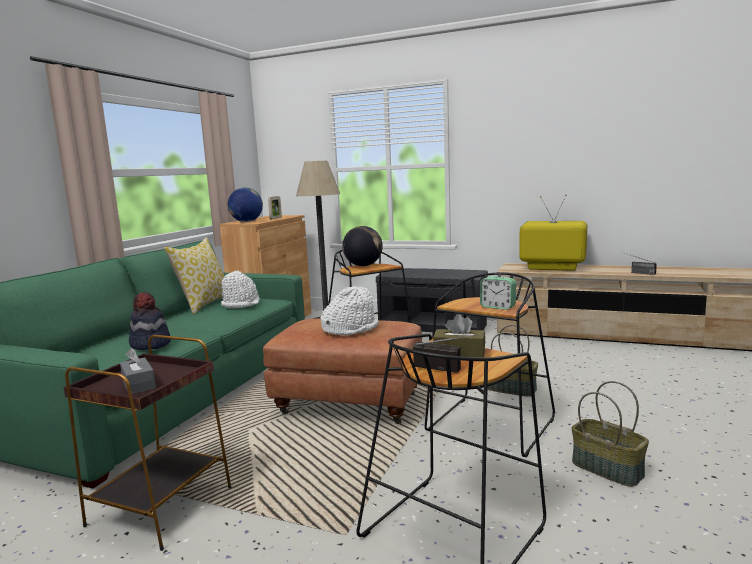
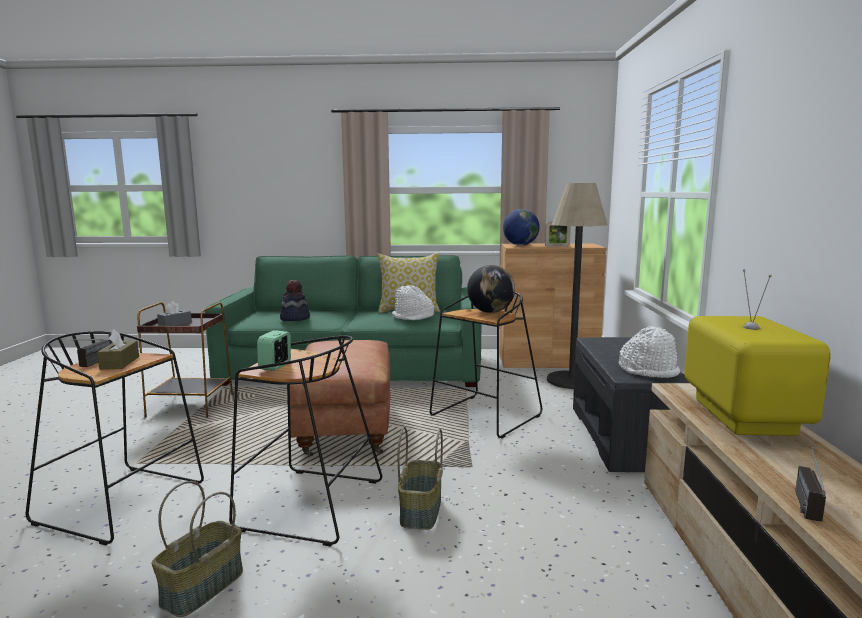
camera: 70 degrees right, 0 degrees up
white hat [320,286,379,336] -> white hat moved to [619,326,680,378]

